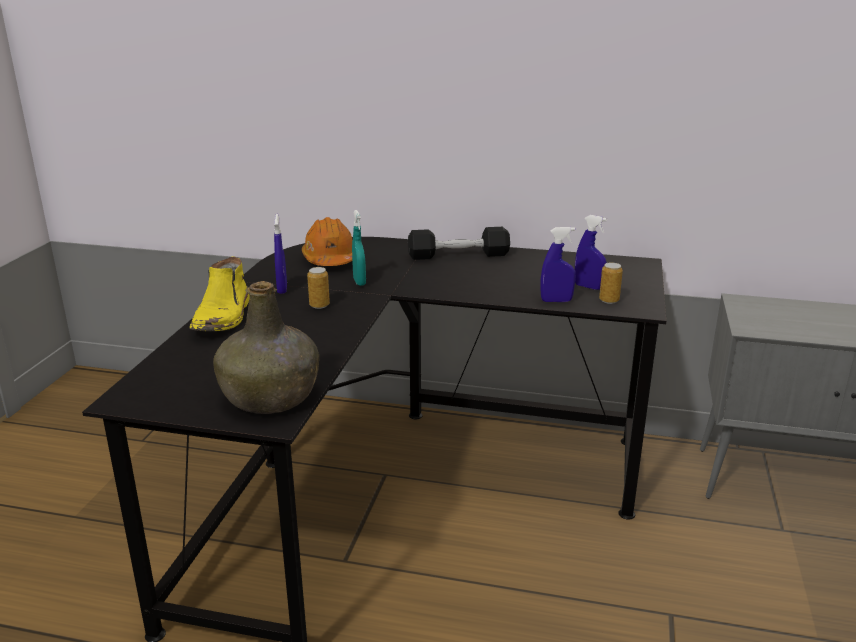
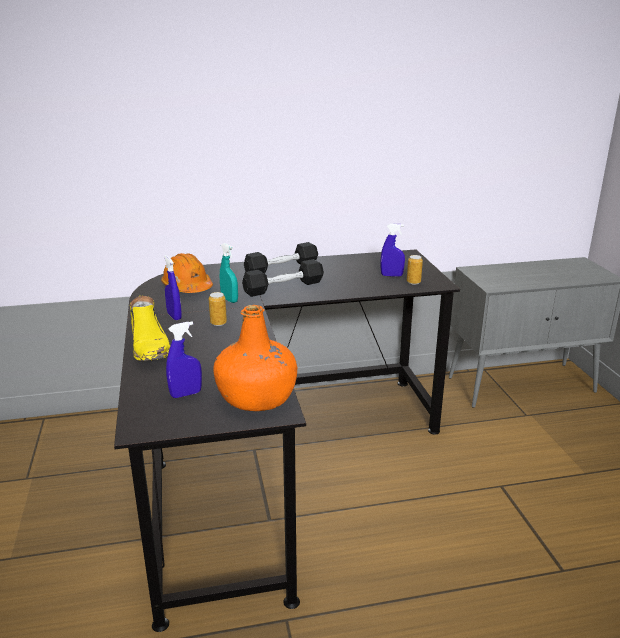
camera: 25 degrees left, 0 degrees up
green bottle [213,281,319,414] -> orange bottle [213,305,297,411]
blue spray bottle [541,227,576,302] -> blue spray bottle moved to [166,321,202,398]
none -> black dumbbell [242,259,324,297]

